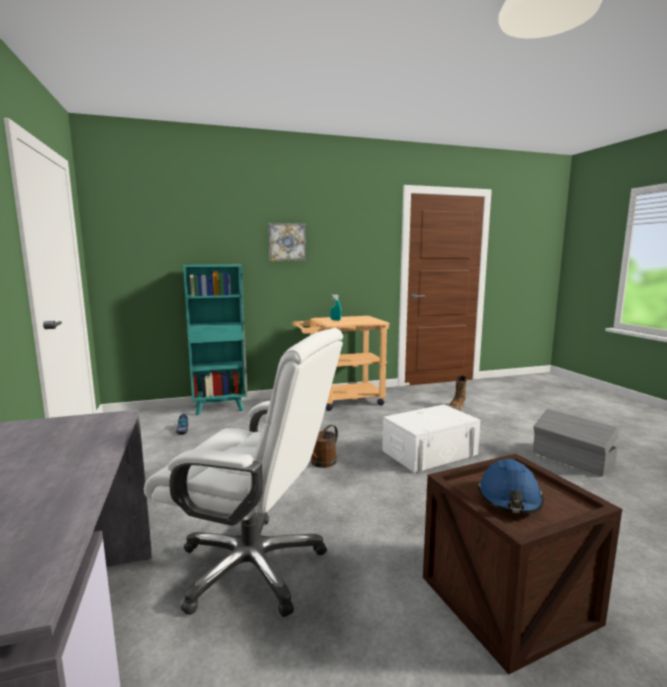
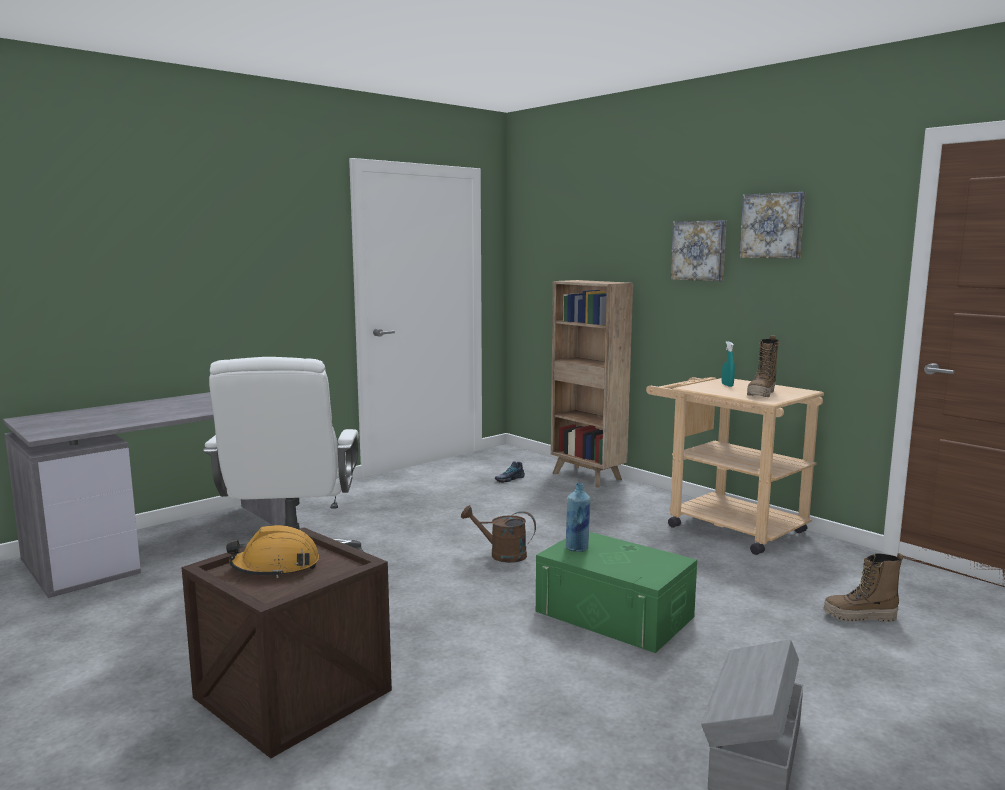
camera: 65 degrees right, 0 degrees up
turquoise bookcase [183,264,248,416] -> brown bookcase [551,280,633,487]
white storage box [382,404,480,473] -> green storage box [536,532,697,653]
blue hard hat [477,459,544,514] -> orange hard hat [226,525,319,578]
none -> blue bottle [566,483,590,552]
none -> picture [739,192,805,259]
none -> boot [747,335,780,397]

